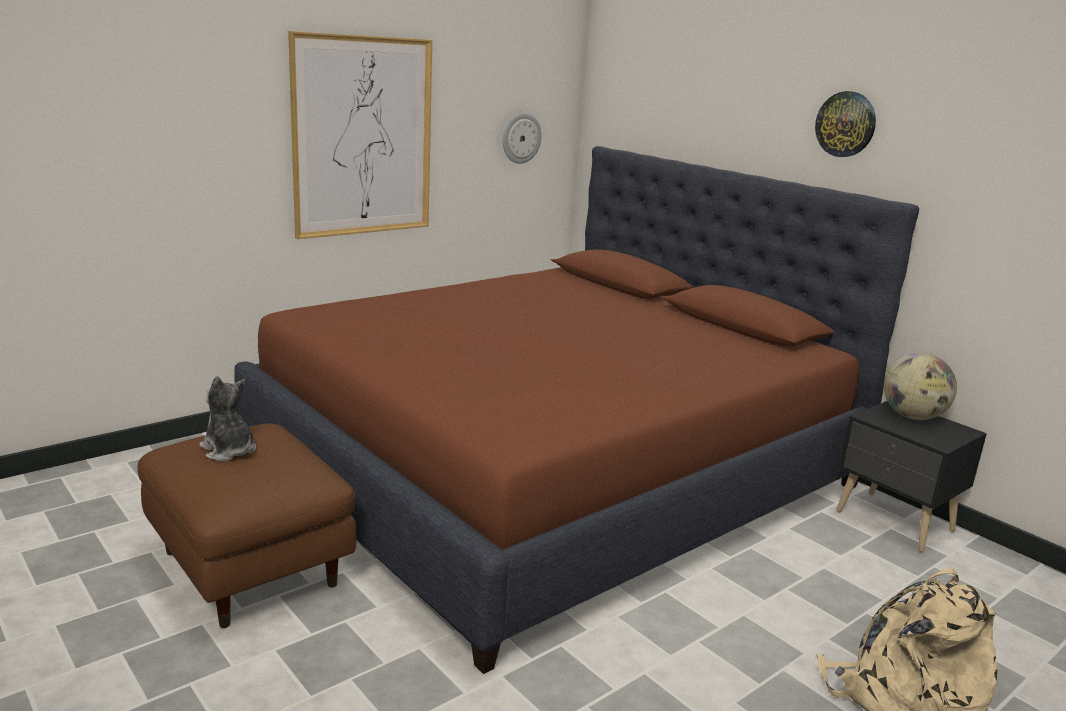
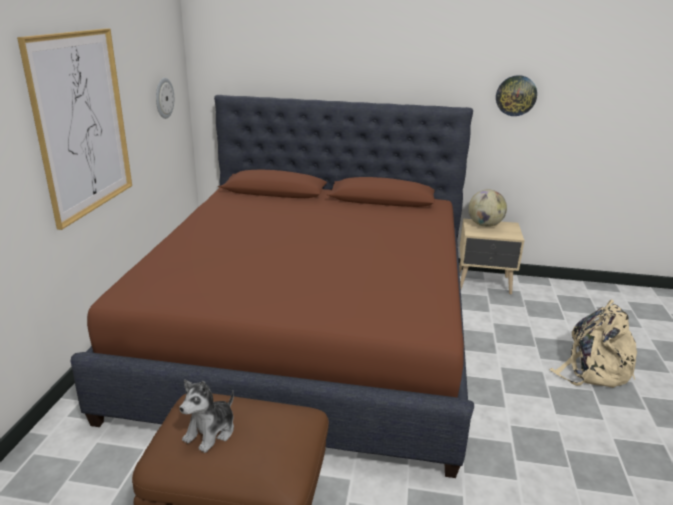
camera: 40 degrees left, 5 degrees up
plush toy [199,376,256,461] -> plush toy turned 60 degrees counterclockwise [179,379,234,453]
wall clock [815,91,876,157] -> wall clock moved to [496,75,537,116]
black nightstand [836,401,987,552] -> beige nightstand [459,219,525,294]

